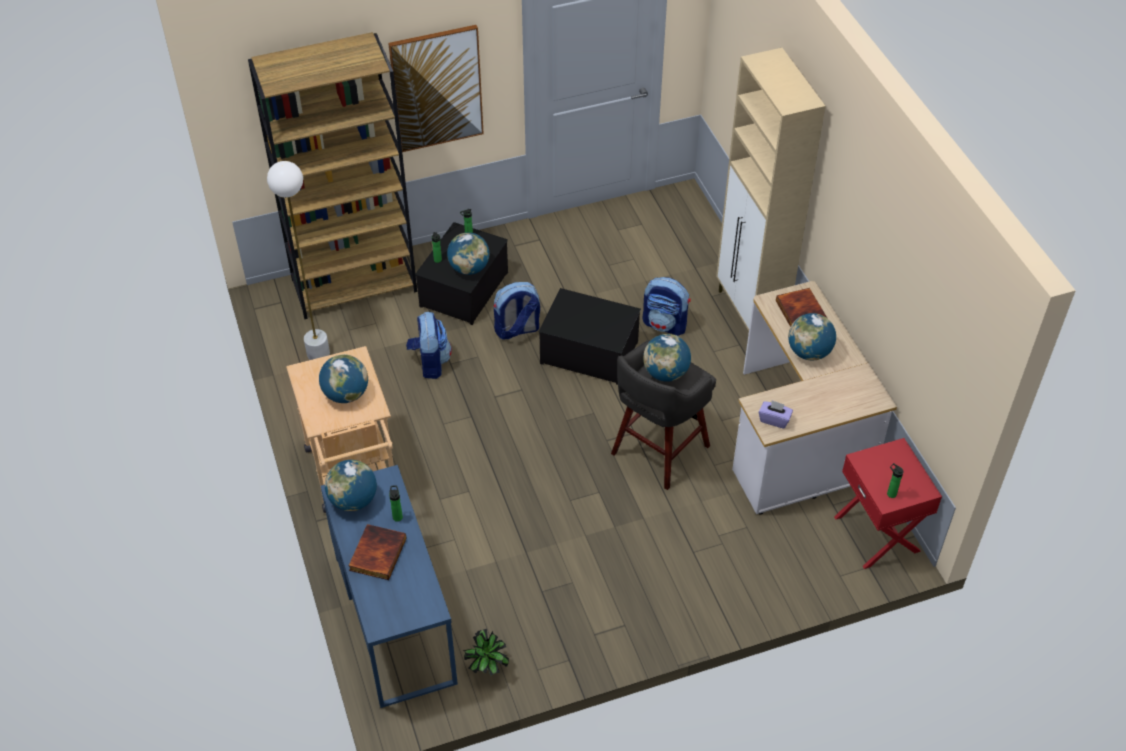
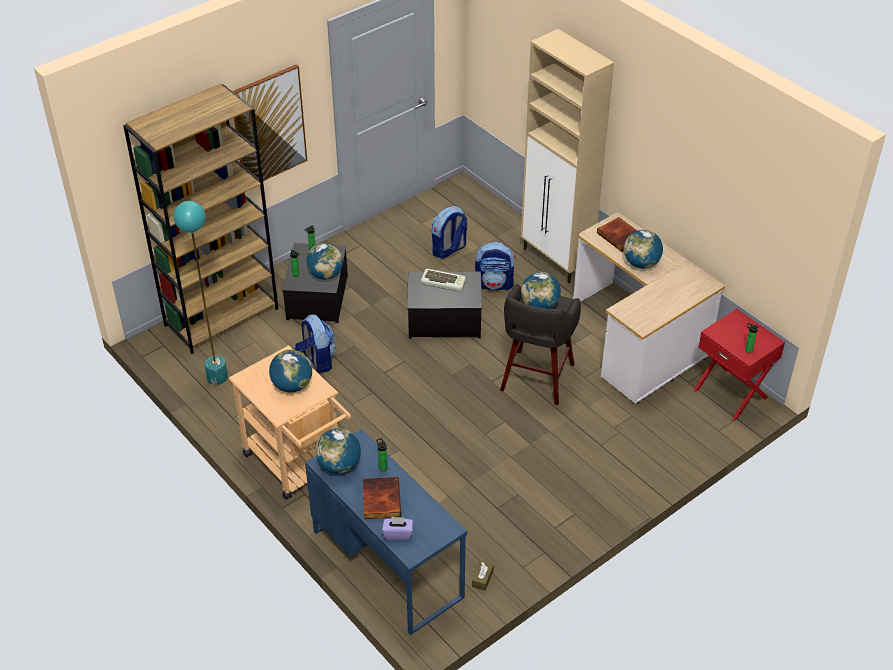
camera: 20 degrees left, 5 degrees down
white floor lamp [267,161,330,360] -> turquoise floor lamp [174,201,228,385]
potted plant [463,629,509,676] -> brown tissue box [472,560,494,591]
backpack [494,282,540,339] -> backpack moved to [432,206,467,259]
purple tissue box [759,400,793,429] -> purple tissue box moved to [382,516,413,540]
none -> keyboard [421,269,466,292]

